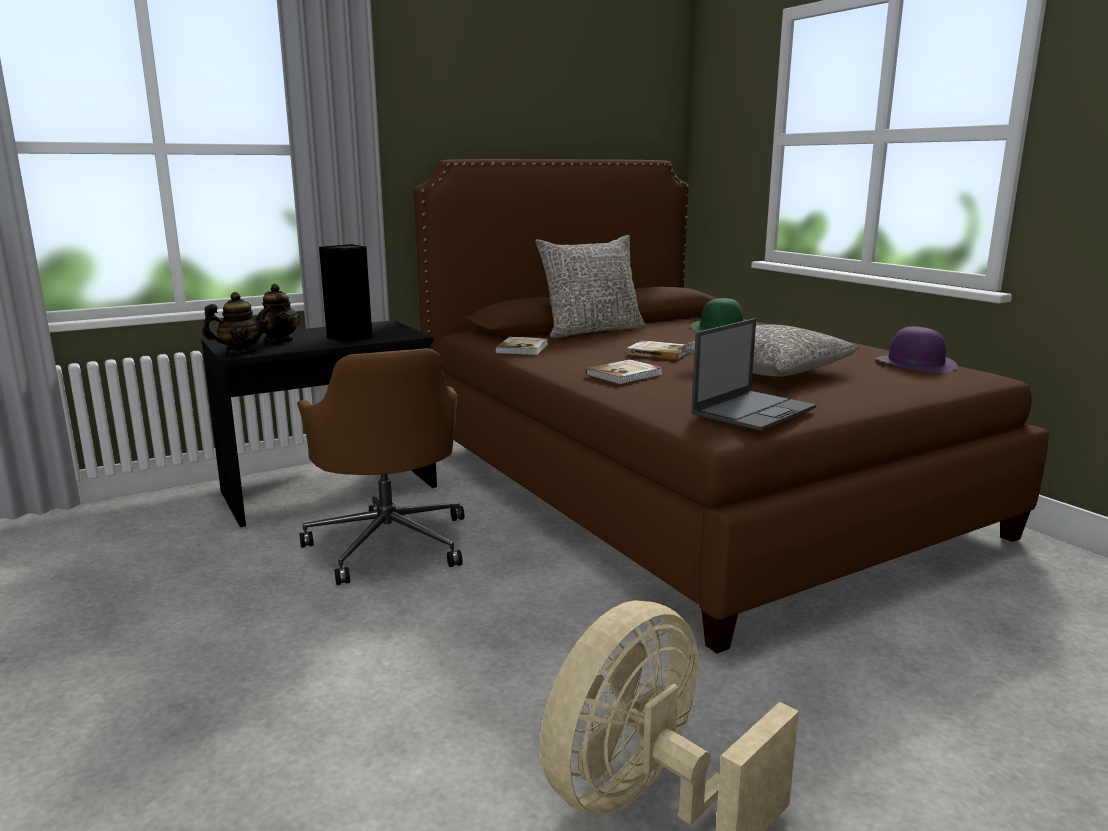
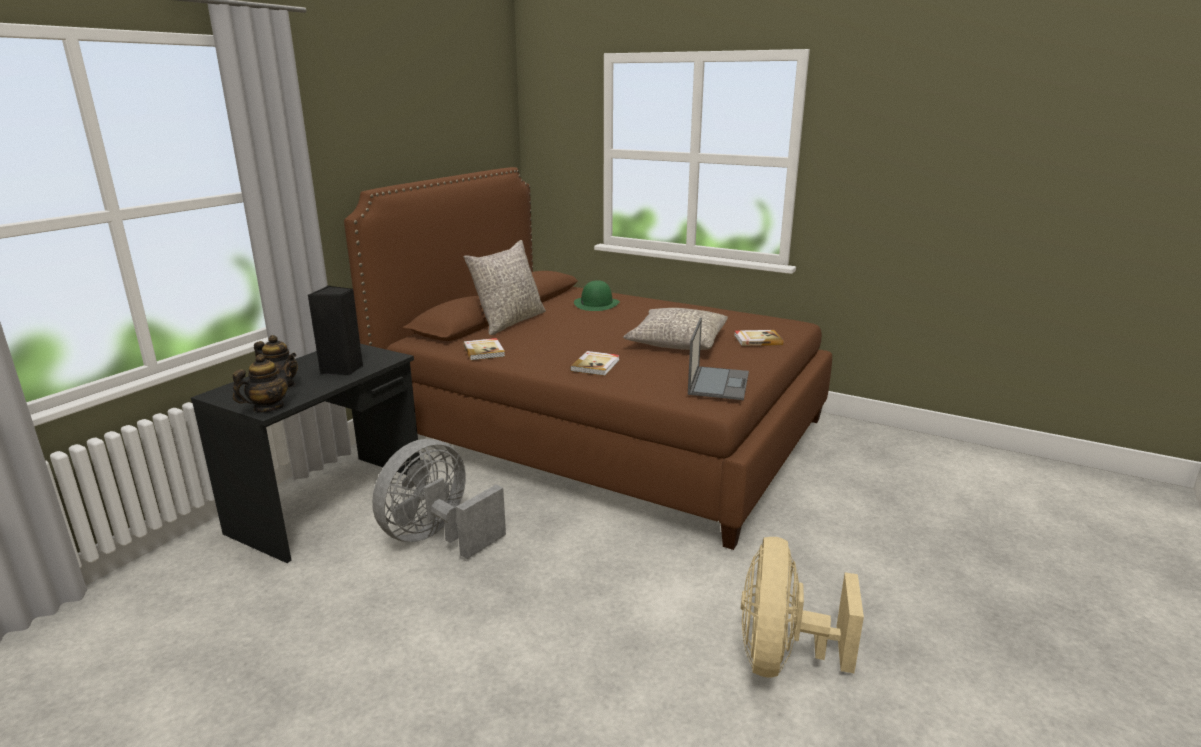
camera: 30 degrees left, 5 degrees up
brown office chair [297,348,464,585] -> grey fan [372,439,506,559]
book [626,340,689,360] -> book moved to [734,330,784,346]
purple hat [876,326,958,373] -> none

